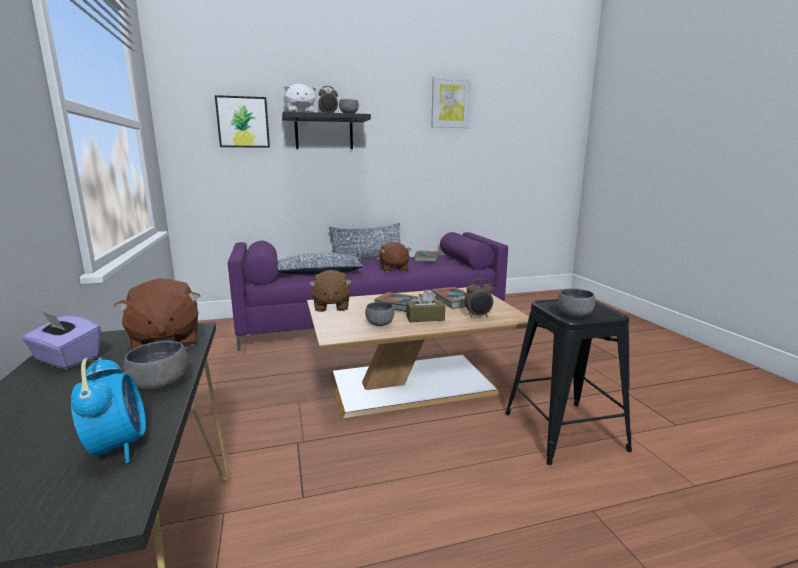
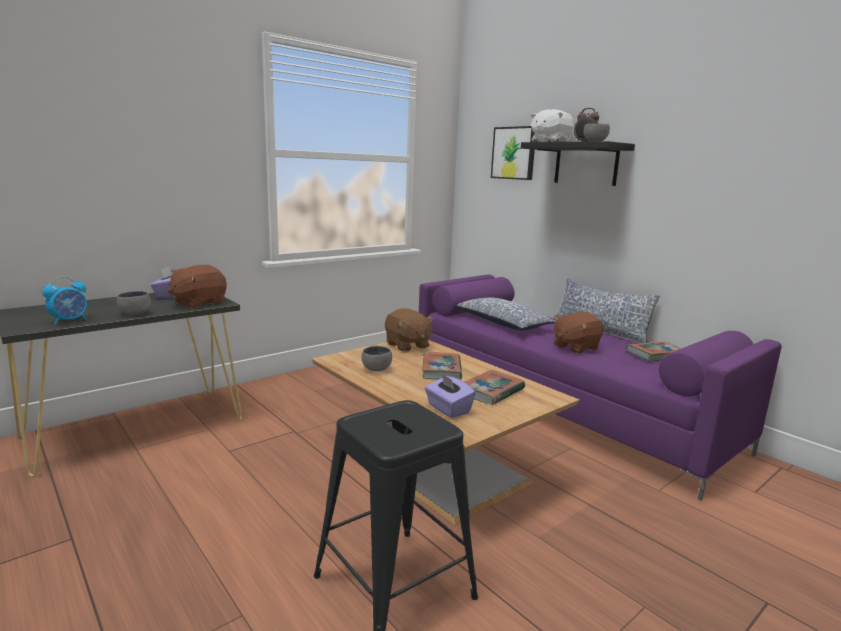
camera: 65 degrees right, 0 degrees up
brown plush toy [309,270,352,312] -> brown plush toy turned 90 degrees counterclockwise [385,308,434,352]
brown tissue box [406,289,445,322] -> none
picture [432,77,472,128] -> none
alarm clock [464,279,494,317] -> purple tissue box [425,373,476,418]
grey bowl [558,288,595,318] -> none

